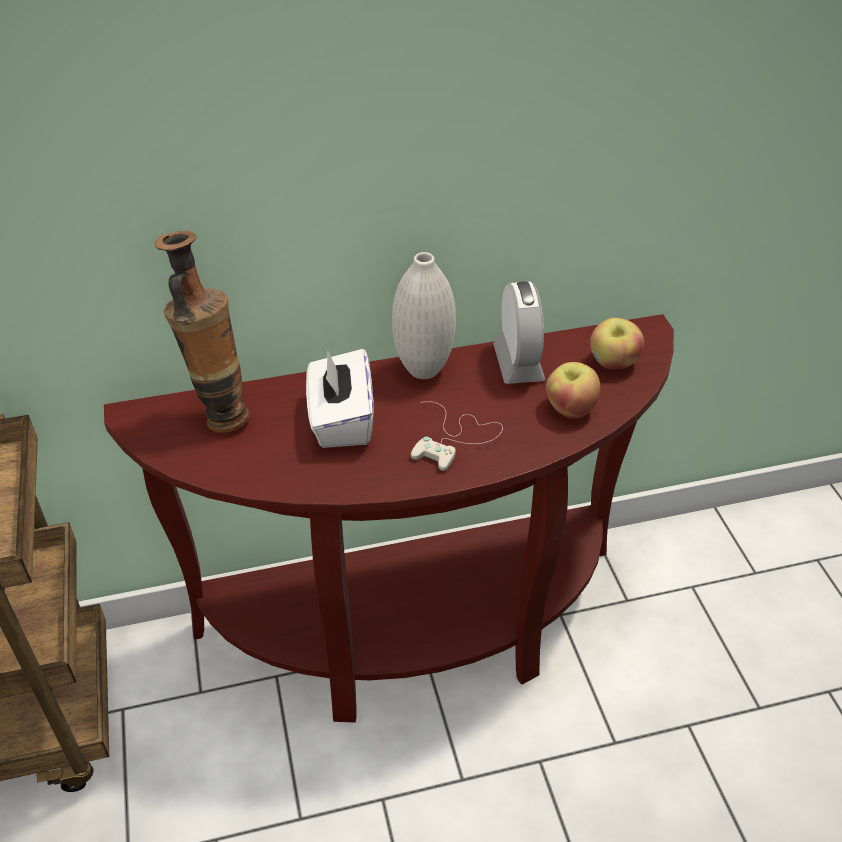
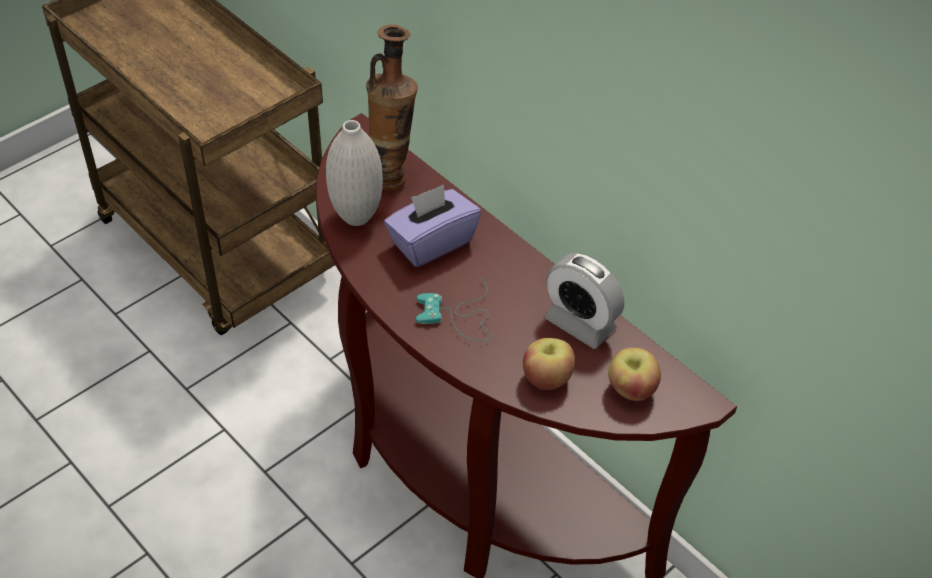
camera: 60 degrees right, 5 degrees up
white tissue box [306,349,374,448] -> purple tissue box [384,184,481,267]
white vase [392,252,456,379] -> white vase moved to [326,120,383,226]
white game controller [411,401,503,471] -> turquoise game controller [416,278,492,341]
alarm clock [493,281,545,384] -> alarm clock turned 75 degrees clockwise [545,253,624,349]

